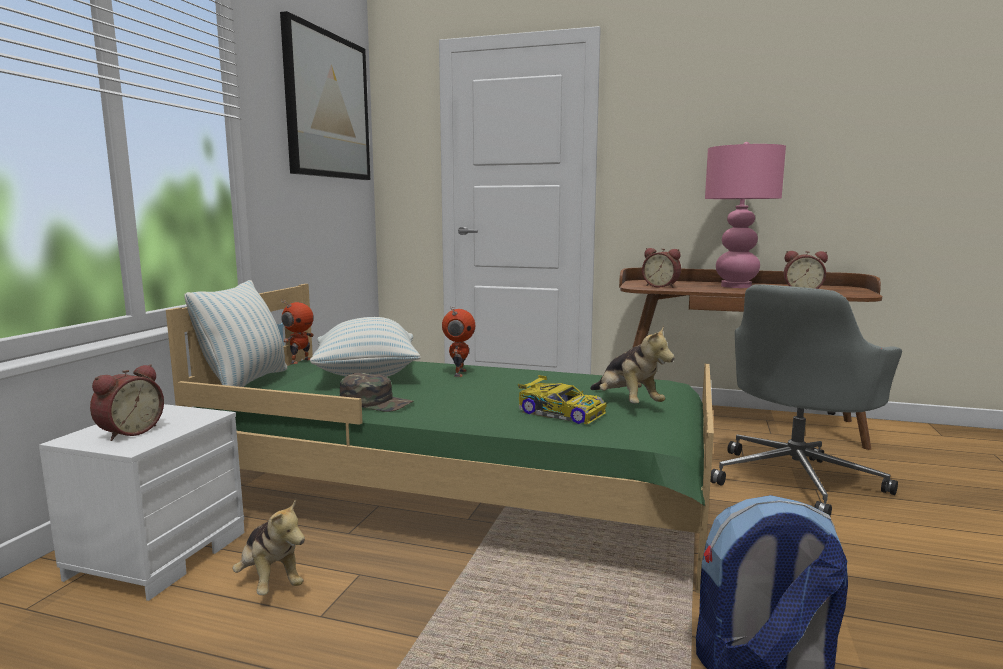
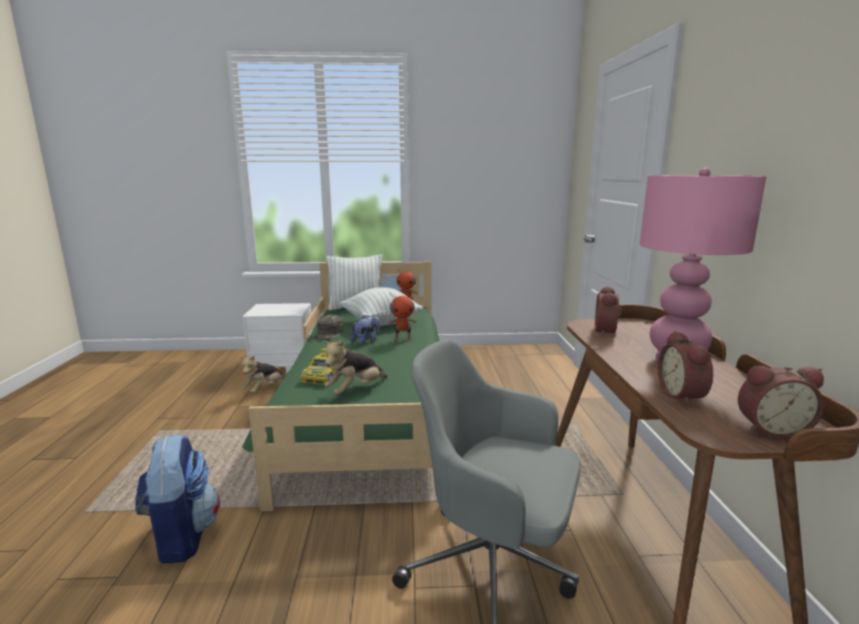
camera: 70 degrees right, 5 degrees up
alarm clock [90,364,164,441] -> alarm clock moved to [738,365,824,439]
picture [280,11,370,180] -> none
none -> plush toy [351,315,381,345]

